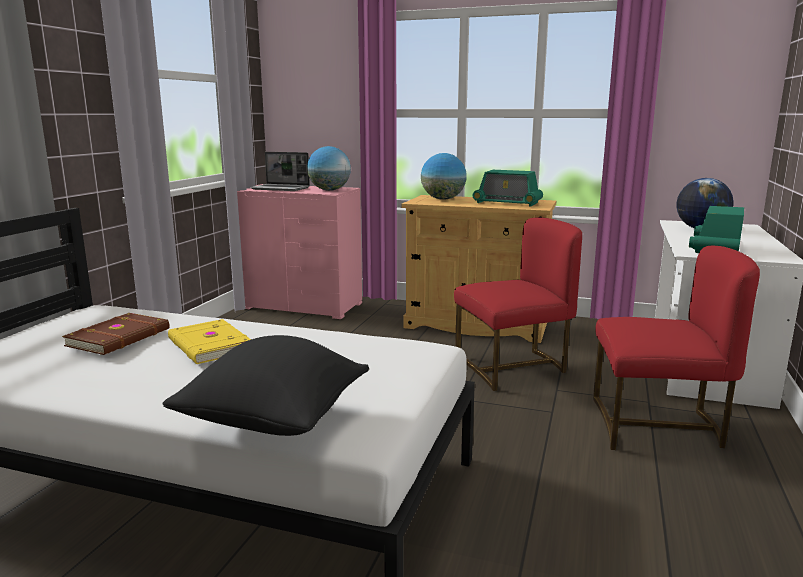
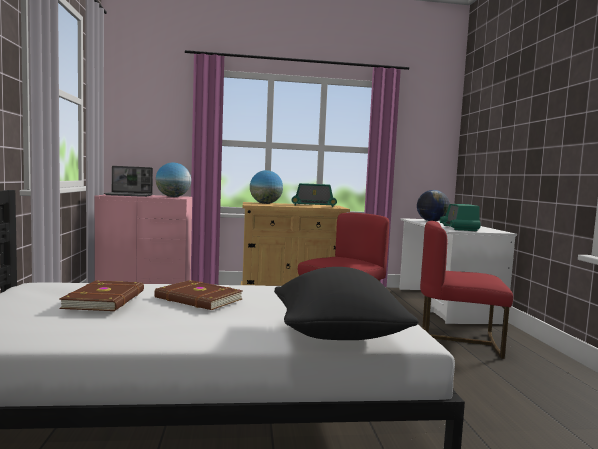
camera: 25 degrees left, 10 degrees down
yellow book [168,319,251,364] -> brown book [154,280,243,310]
red chair [593,246,760,450] -> red chair turned 150 degrees counterclockwise [420,221,513,359]

